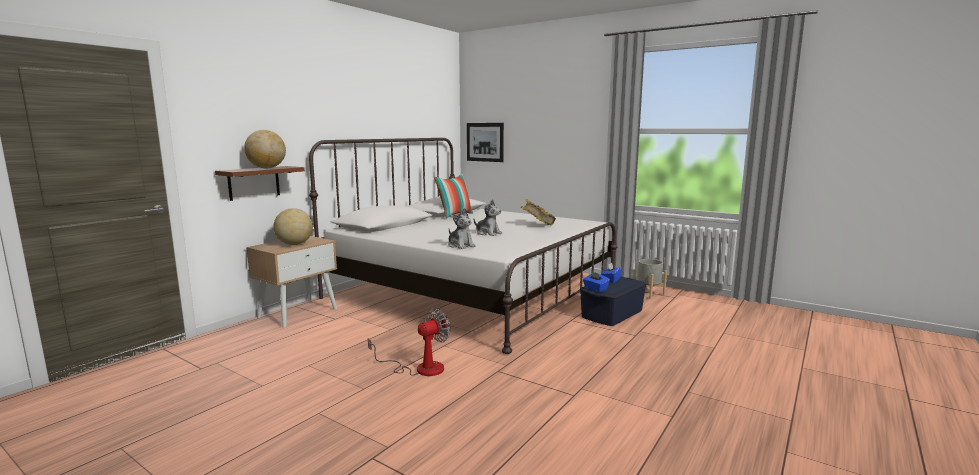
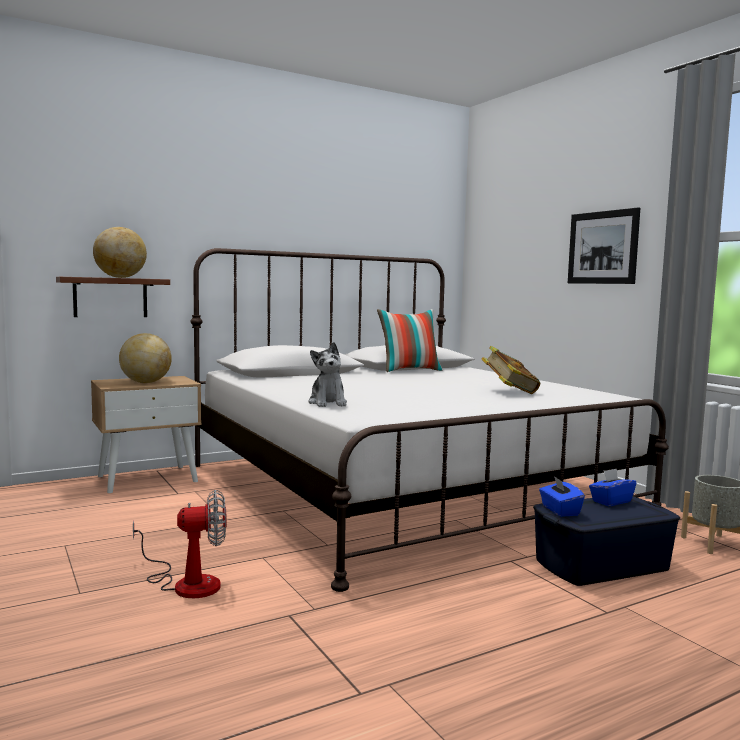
camera: 25 degrees right, 5 degrees down
picture [467,123,504,162] -> picture moved to [568,208,640,284]
plush toy [474,200,502,236] -> none

